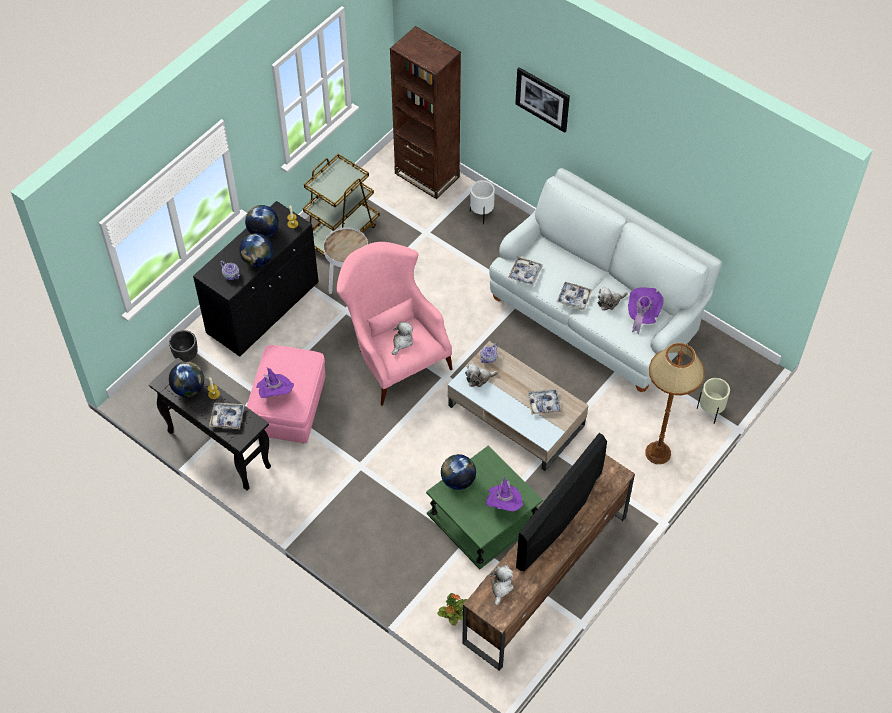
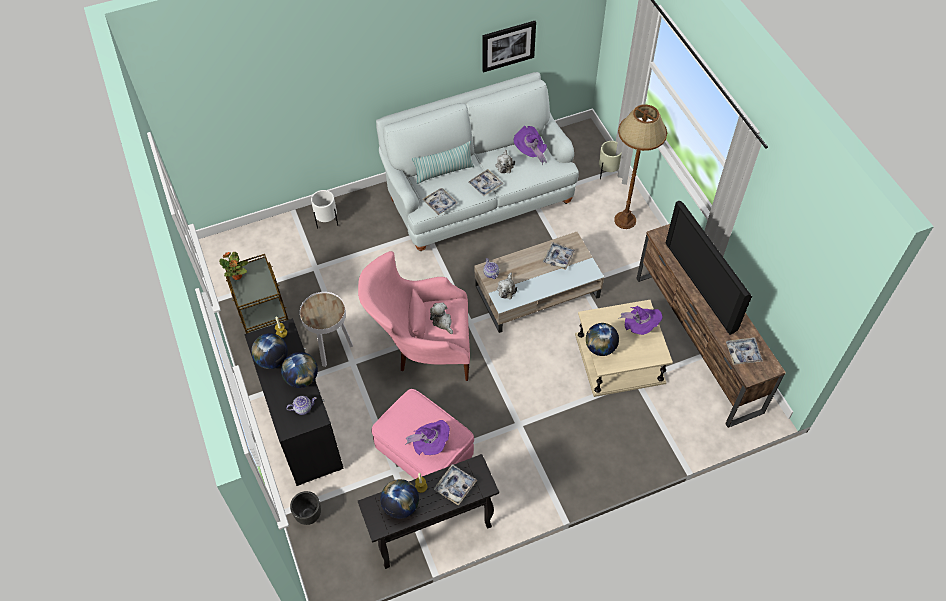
camera: 60 degrees left, 0 degrees up
brown bookcase [390,26,461,199] -> none
green side table [426,446,543,570] -> beige side table [575,300,673,397]
potted plant [438,593,467,626] -> potted plant moved to [219,252,248,280]
plush toy [490,565,514,605] -> tray [726,337,763,365]
picture [515,67,570,133] -> picture moved to [482,21,536,73]
none -> pillow [412,141,474,184]

